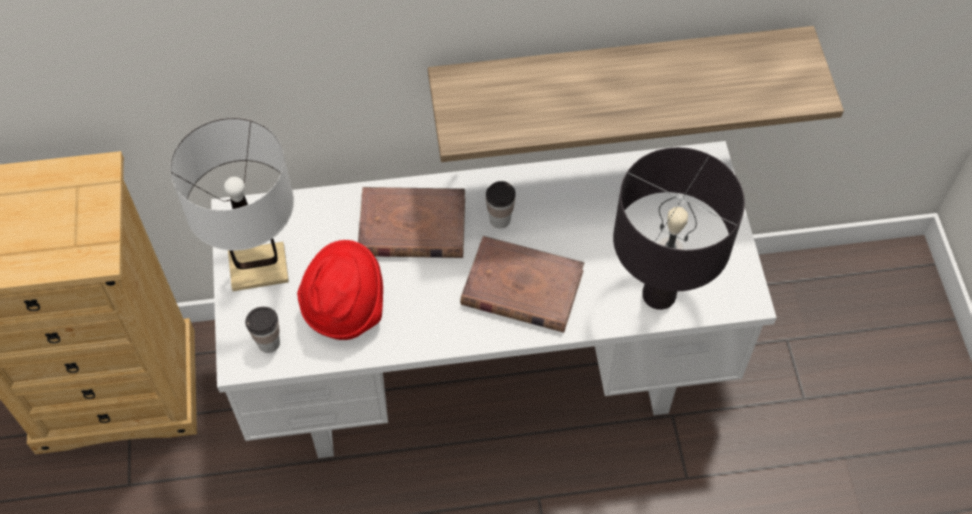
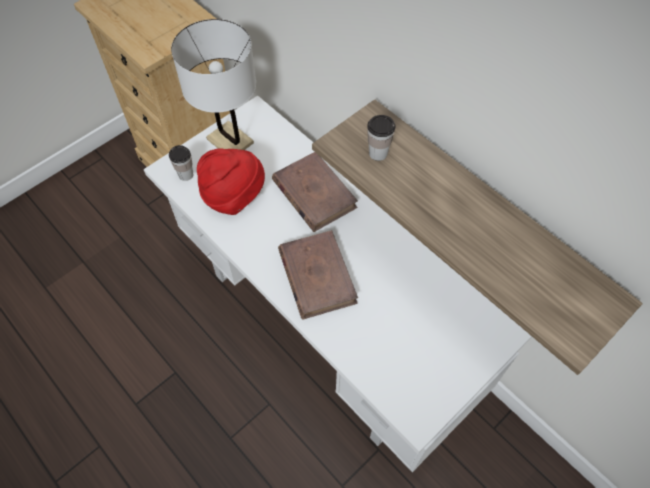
camera: 55 degrees right, 0 degrees up
cup [486,181,516,228] -> cup moved to [367,115,396,161]
black table lamp [613,147,745,310] -> none

